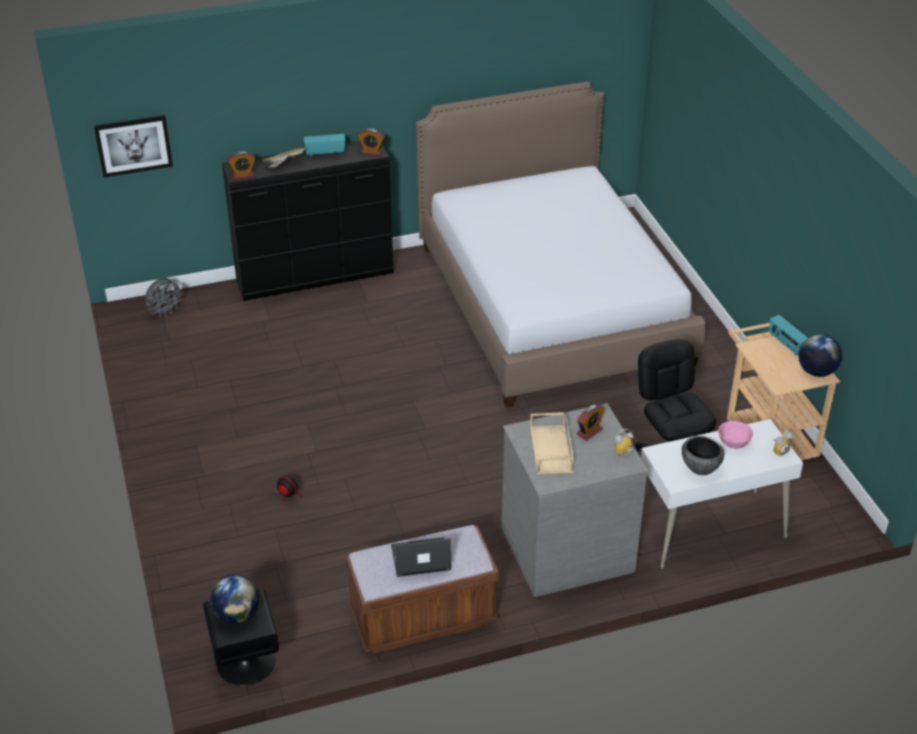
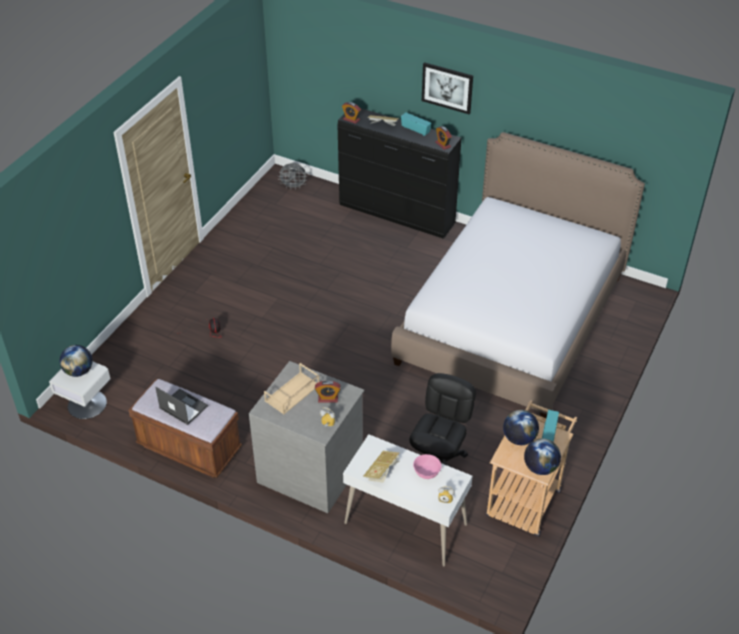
camera: 45 degrees right, 5 degrees up
picture [94,115,173,177] -> picture moved to [422,62,473,114]
black nightstand [203,589,279,686] -> white nightstand [49,361,110,419]
bowl [682,436,724,475] -> book [363,451,399,483]
none -> globe [503,410,539,445]

